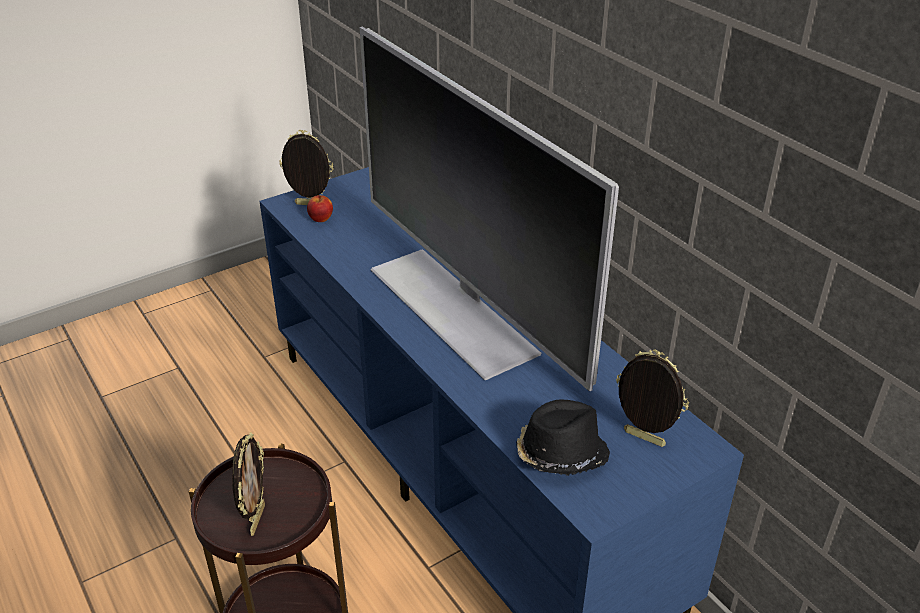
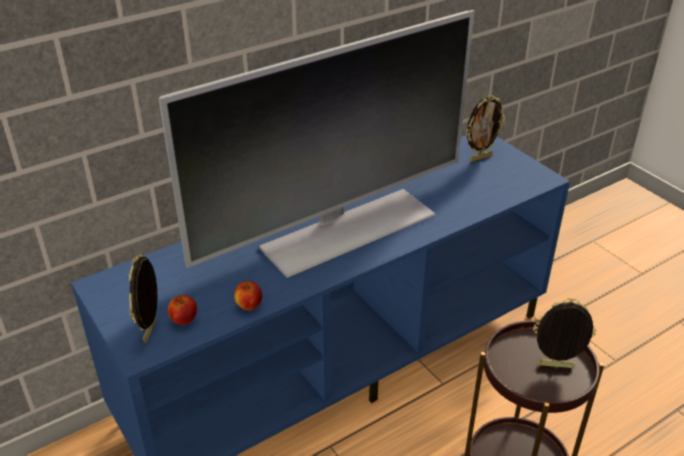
camera: 90 degrees left, 0 degrees up
black hat [516,399,610,476] -> none
picture frame [616,349,689,447] -> picture frame turned 150 degrees counterclockwise [466,95,505,162]
none -> apple [234,281,262,310]

